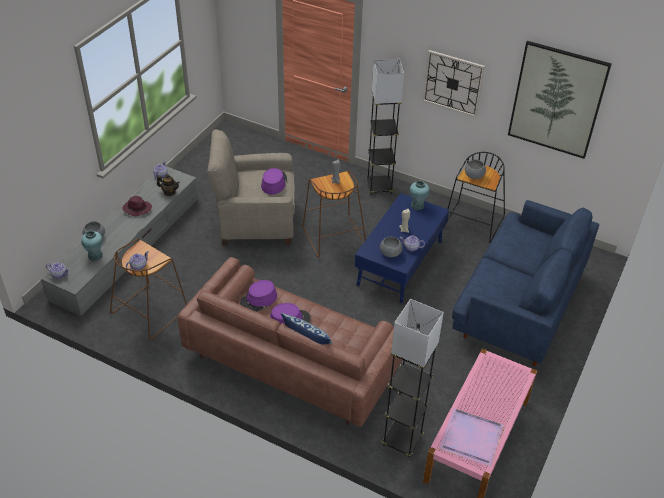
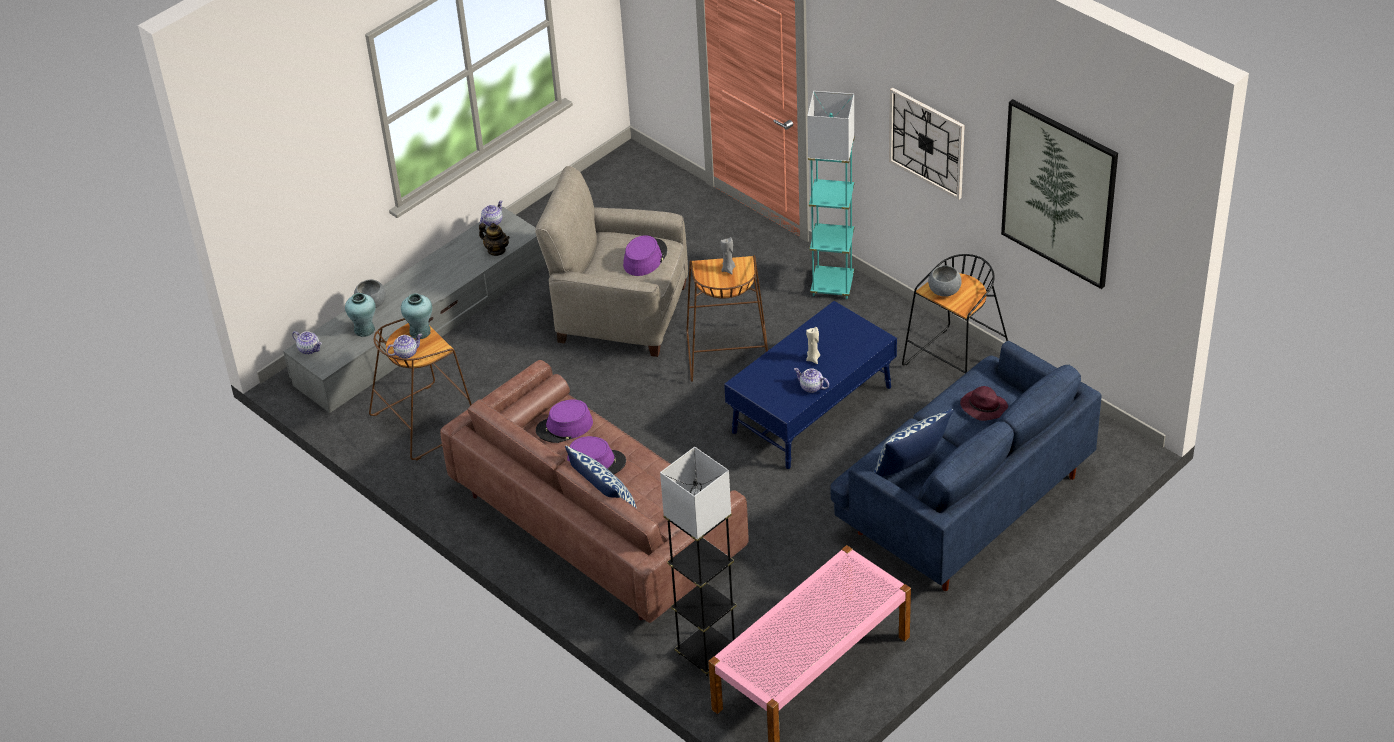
camera: 20 degrees right, 0 degrees up
purple hat [123,196,152,216] -> purple hat moved to [960,386,1008,421]
grey floor lamp [366,59,404,195] -> turquoise floor lamp [807,91,854,299]
grey bowl [380,237,402,257] -> none
turquoise vase [410,181,430,210] -> turquoise vase moved to [401,293,432,339]
purple tray [439,408,504,467] -> none
none -> pillow [873,409,954,477]

